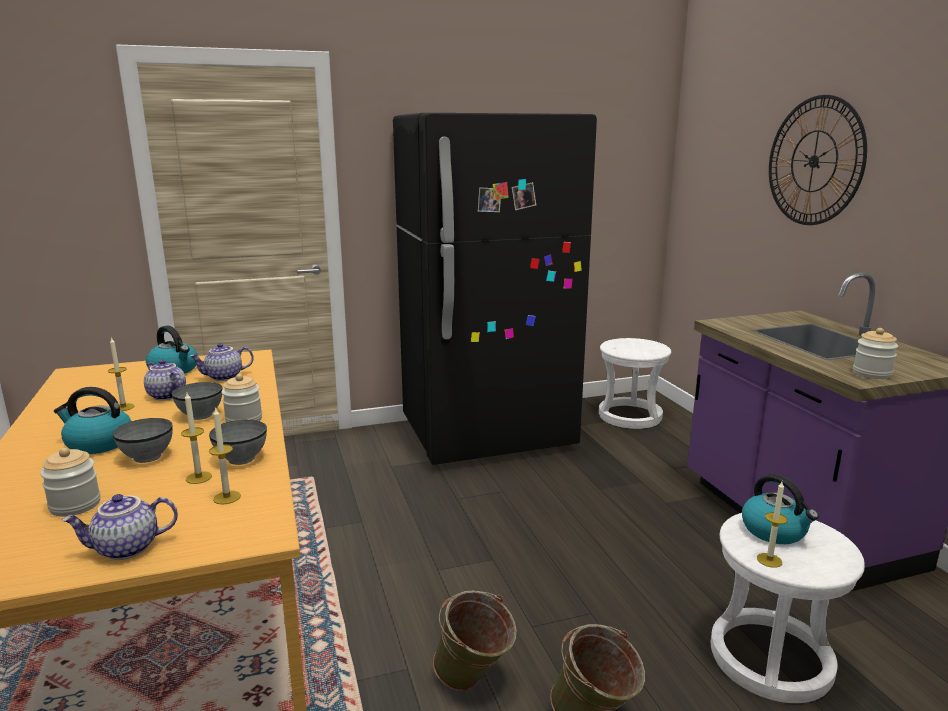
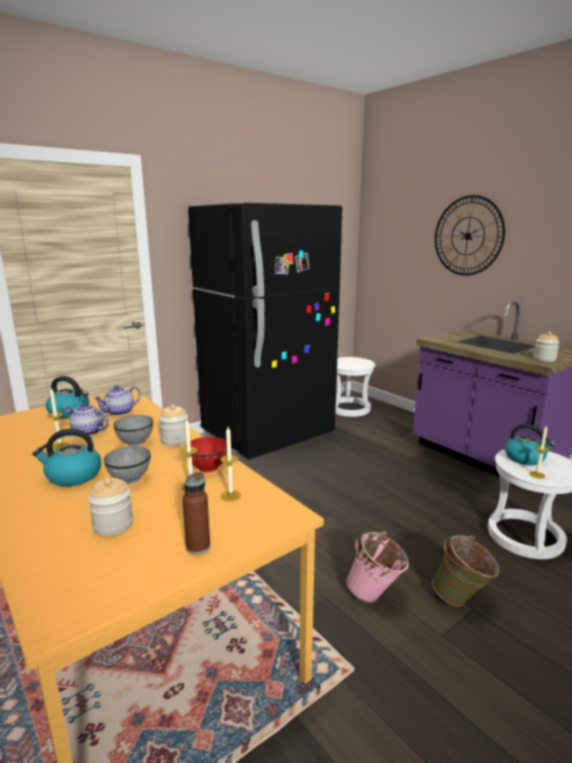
camera: 20 degrees left, 0 degrees up
teapot [61,494,178,560] -> brown bottle [182,472,210,555]
grey bowl [209,420,267,465] -> red bowl [185,437,227,472]
green bucket [433,591,517,691] -> pink bucket [346,532,409,603]

